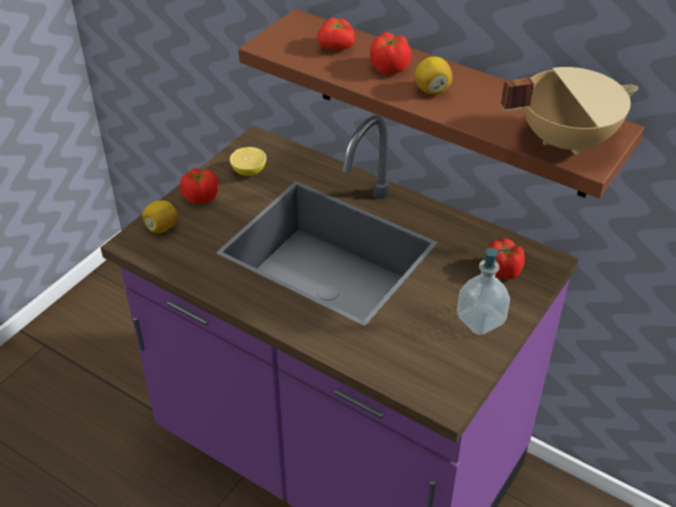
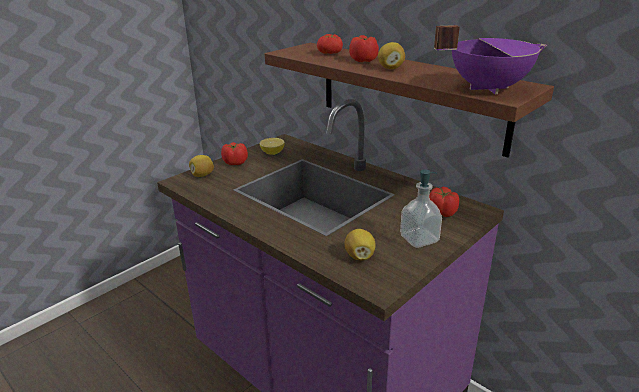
camera: 10 degrees right, 15 degrees down
beige cooking pot [501,67,638,155] -> purple cooking pot [434,25,547,94]
none -> lemon [344,229,376,260]

